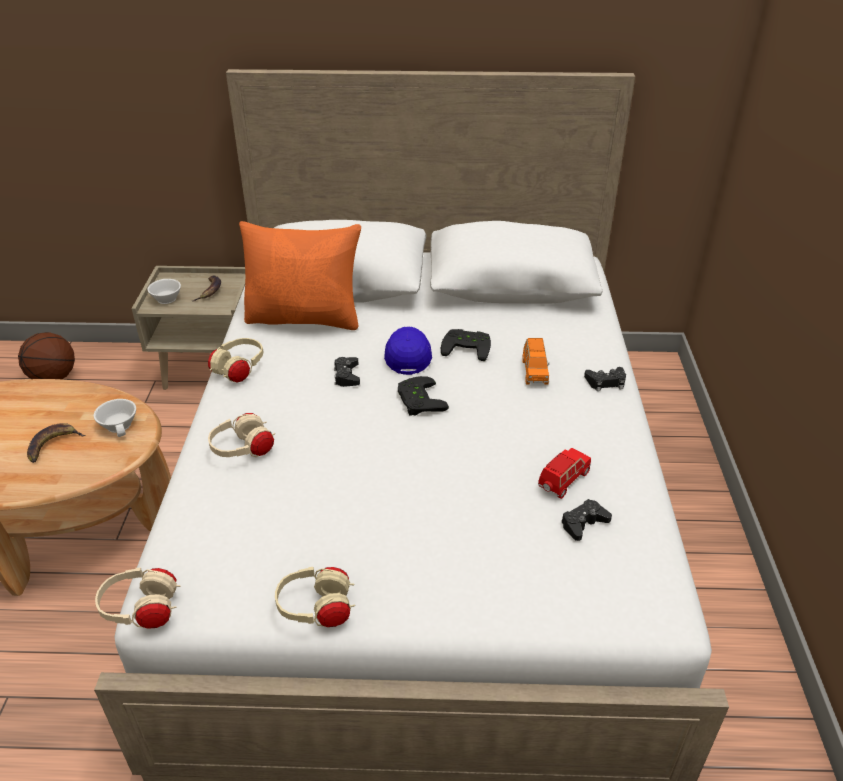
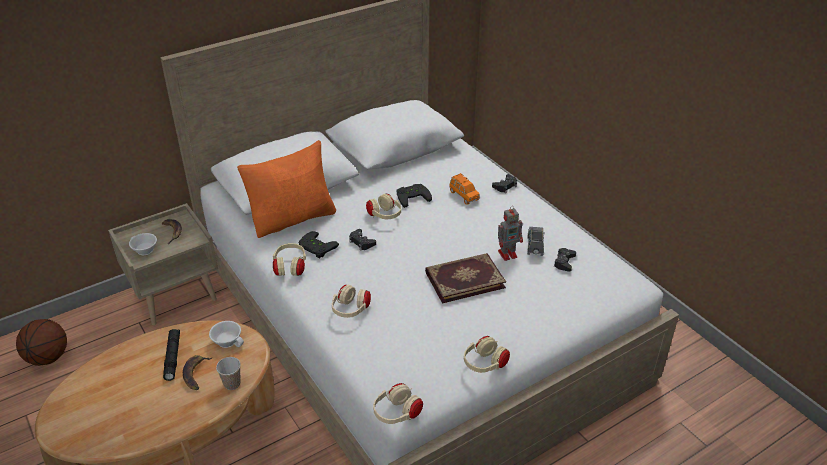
camera: 35 degrees left, 0 degrees up
blue cap [384,326,432,375] -> beige headphones [366,194,401,219]
black game controller [398,376,449,416] -> black game controller moved to [298,231,339,258]
red toy car [538,448,591,499] -> grey toy car [527,227,545,256]
none -> black flashlight [163,329,180,381]
none -> cup [216,357,241,390]
none -> book [425,253,506,304]
none -> toy robot [498,206,523,261]

